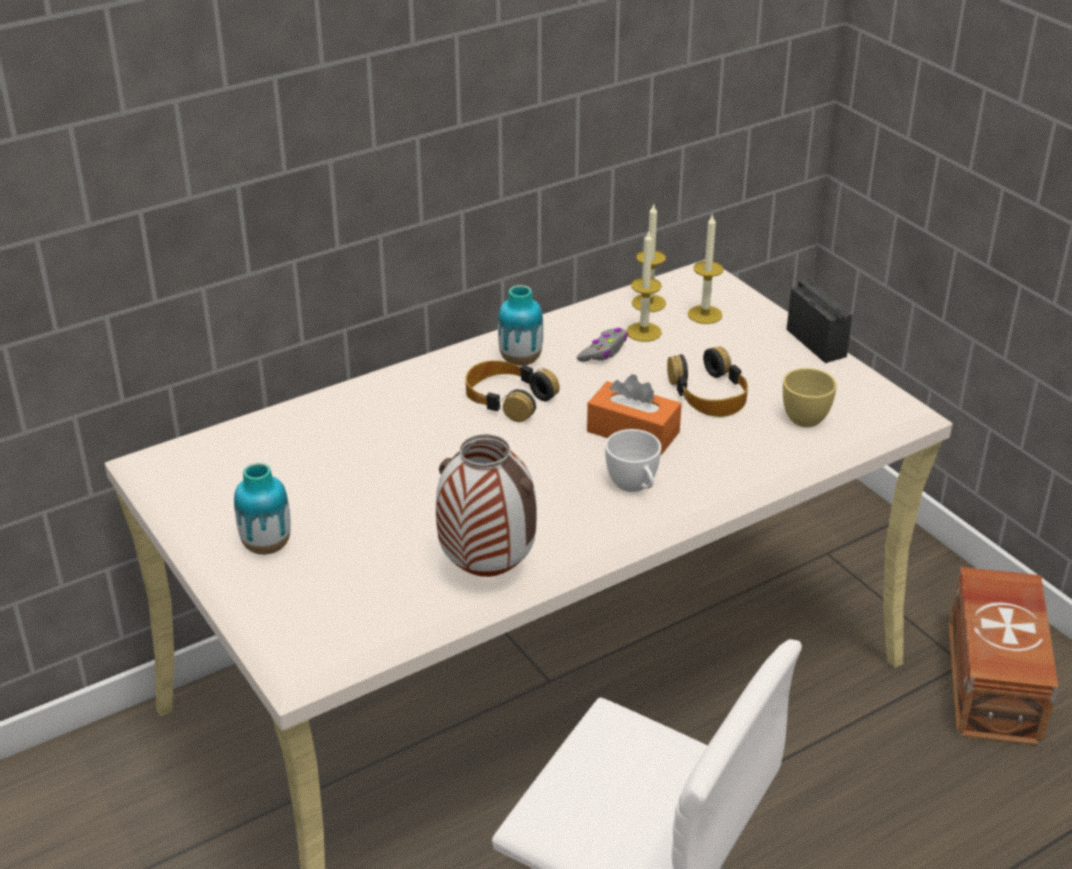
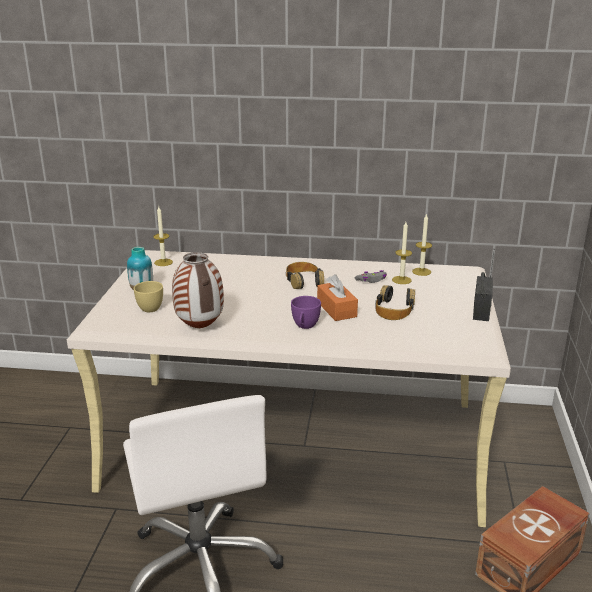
camera: 40 degrees right, 10 degrees down
vase [498,285,543,366] -> none
white cup [605,429,661,492] -> purple cup [291,296,321,329]
candle [688,214,724,324] -> candle moved to [153,207,173,266]
yellow cup [783,368,837,427] -> yellow cup moved to [134,281,163,312]

